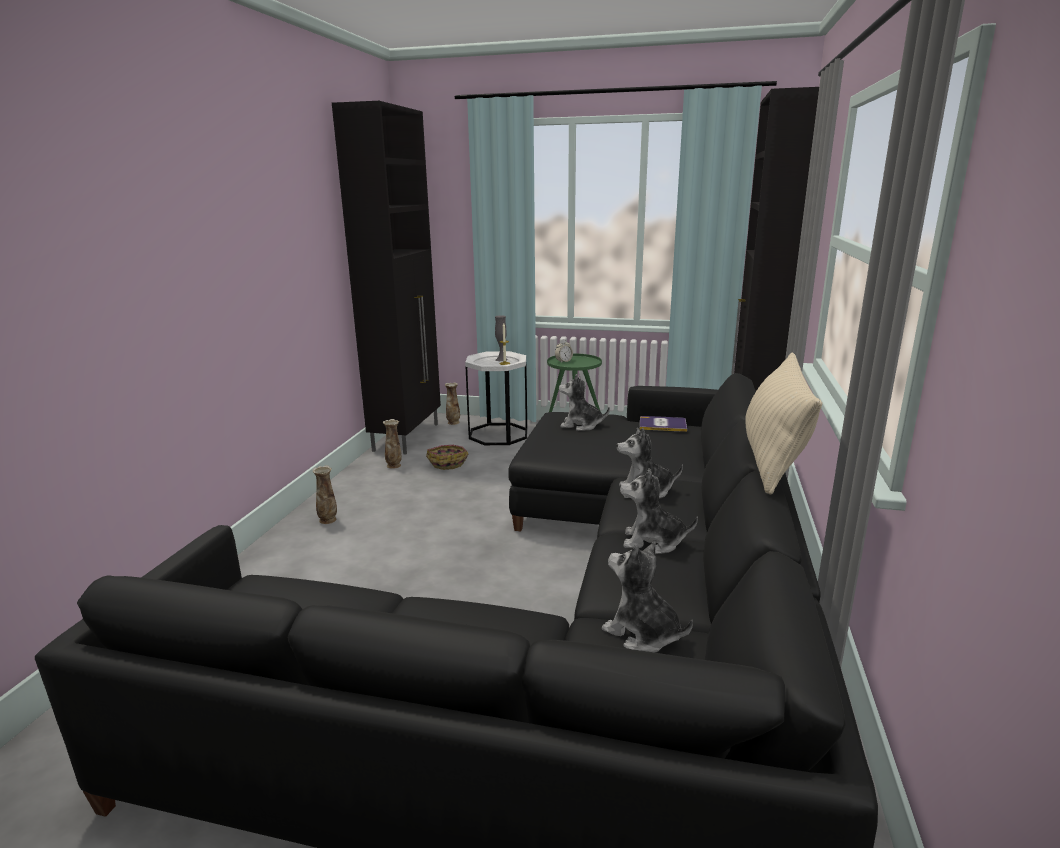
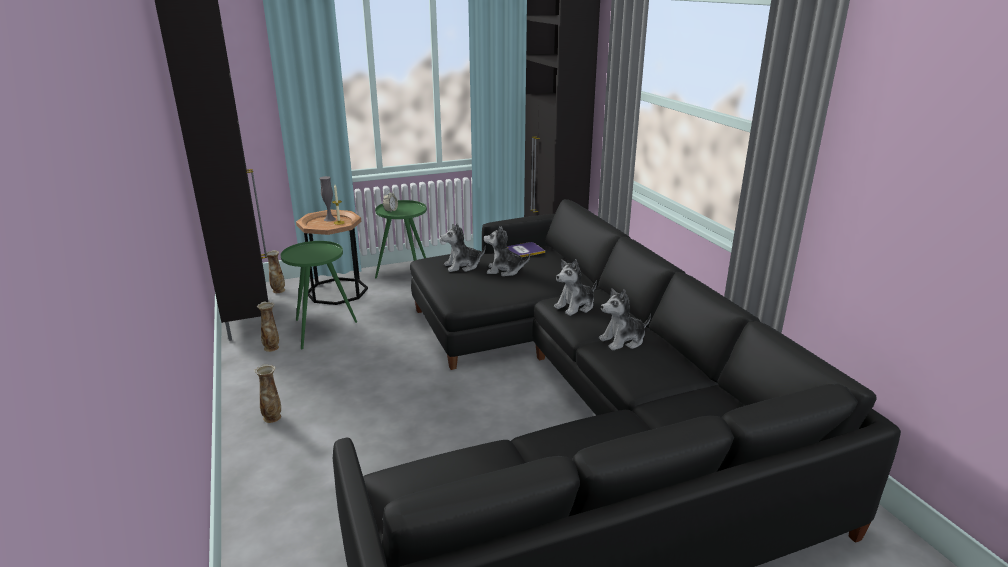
camera: 35 degrees left, 5 degrees up
basket [426,445,468,470] -> green side table [280,241,357,349]
white side table [465,351,527,445] -> brown side table [296,209,368,305]
plush toy [602,542,693,652] -> plush toy moved to [484,226,530,277]
beige pillow [745,352,822,494] -> none

